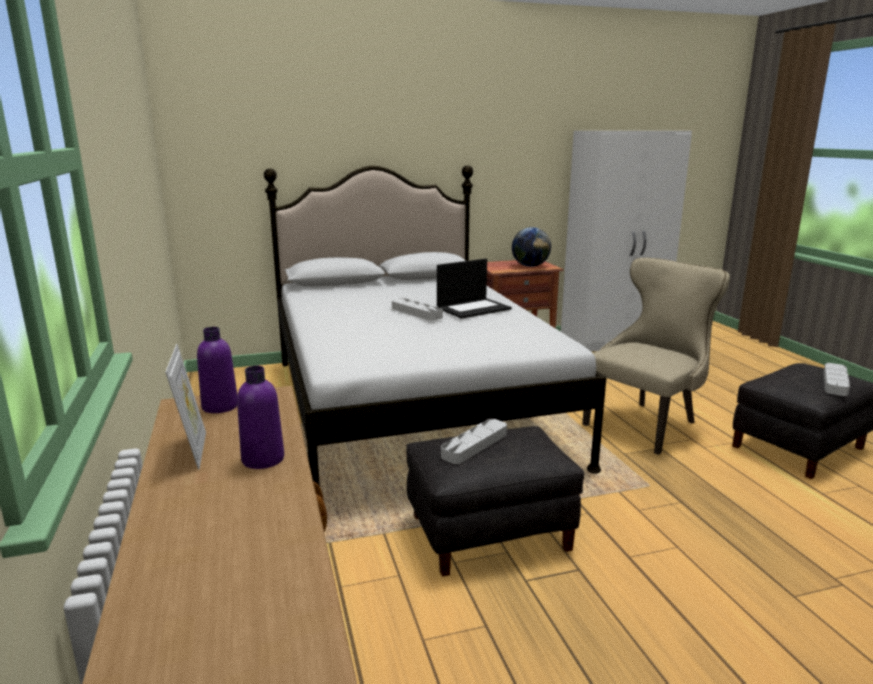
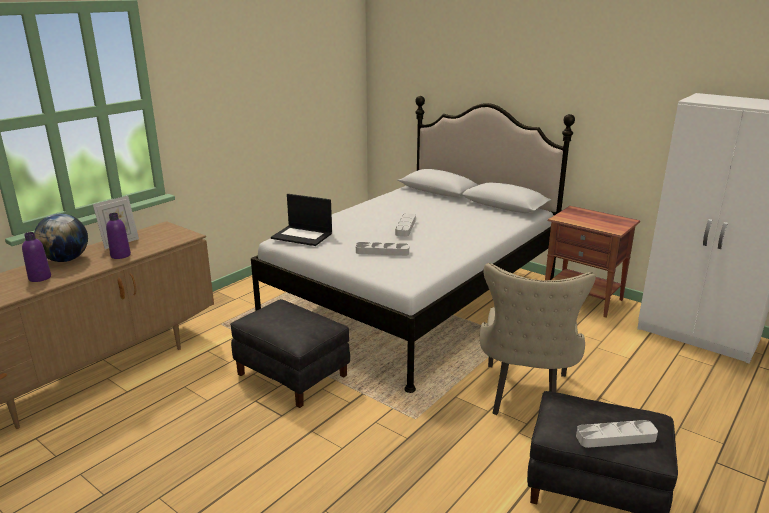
camera: 55 degrees right, 5 degrees up
purple bottle [197,327,238,413] -> purple bottle moved to [22,232,51,282]
laptop [437,259,512,319] -> laptop moved to [271,194,332,246]
grey tray [441,419,507,464] -> grey tray moved to [356,242,409,256]
globe [512,227,551,267] -> globe moved to [34,214,88,262]
beige chair [582,257,730,455] -> beige chair turned 90 degrees clockwise [480,263,596,415]

